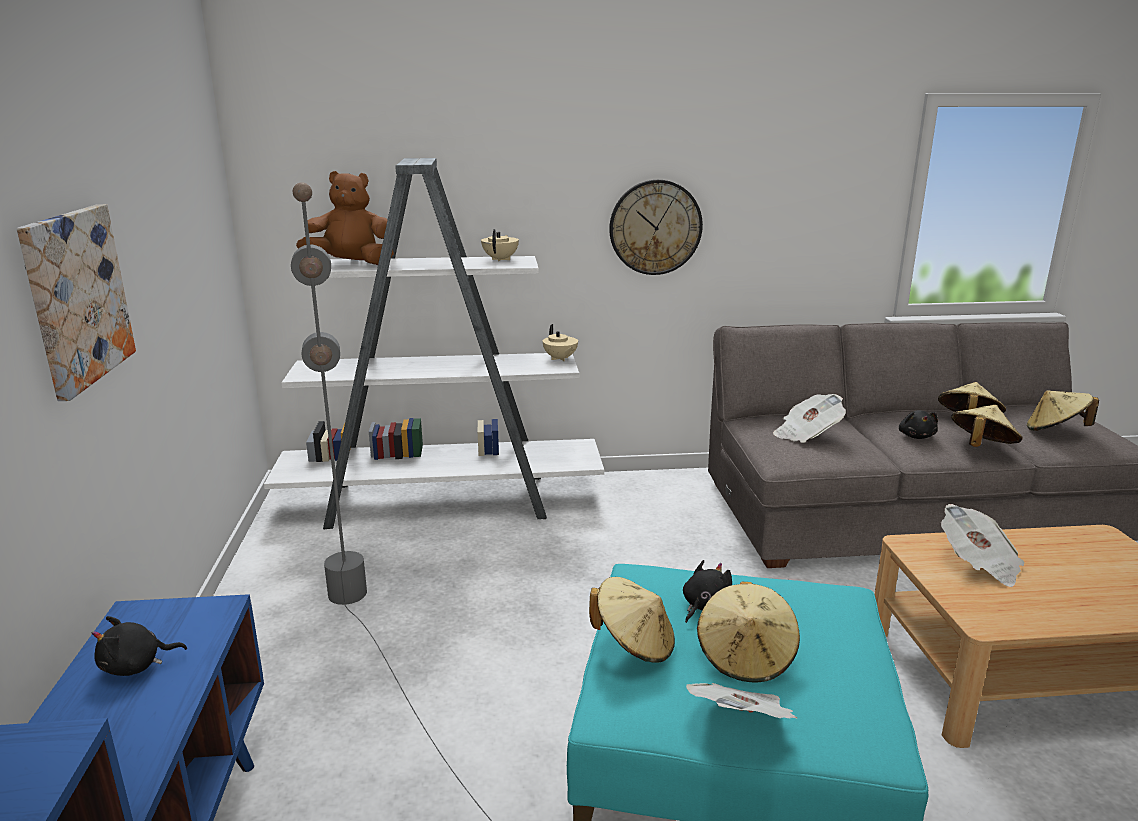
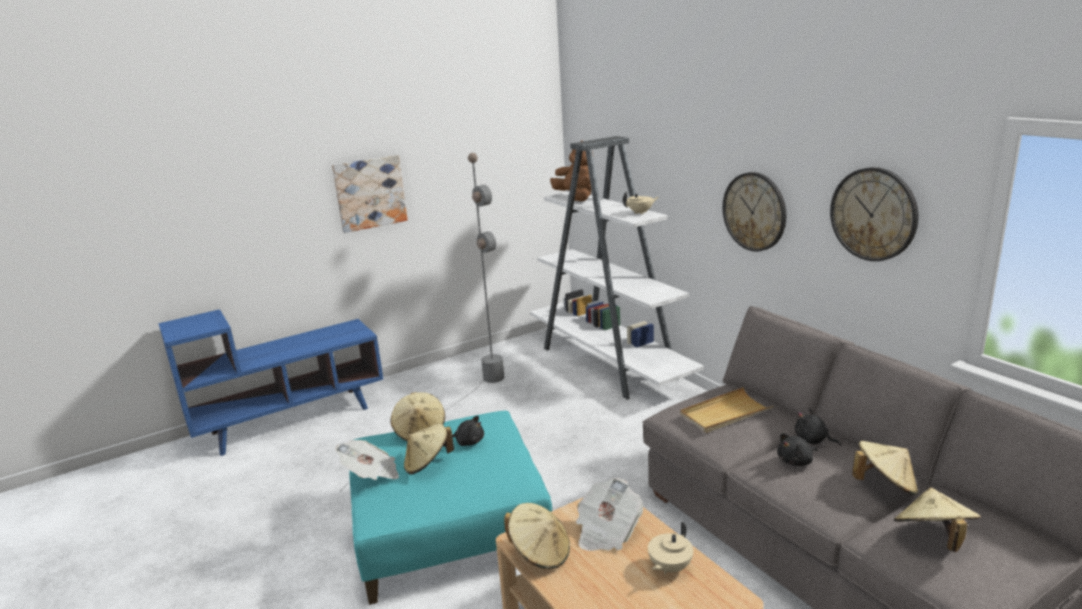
camera: 65 degrees right, 0 degrees up
black plush toy [92,616,187,676] -> black plush toy moved to [795,408,841,446]
beige teapot [543,324,578,361] -> beige teapot moved to [648,522,694,574]
newspaper [773,394,846,443] -> beige tray [680,387,774,433]
beige hat [951,405,1023,447] -> beige hat moved to [504,503,570,569]
none -> wall clock [830,167,918,261]

